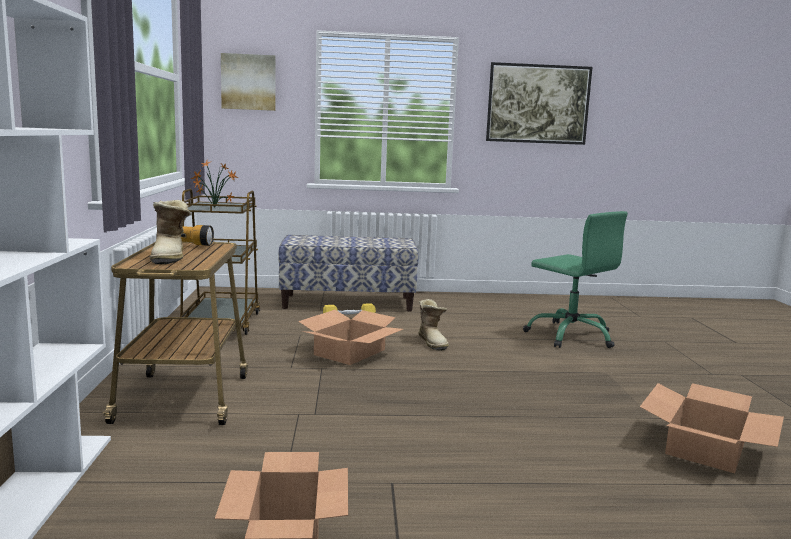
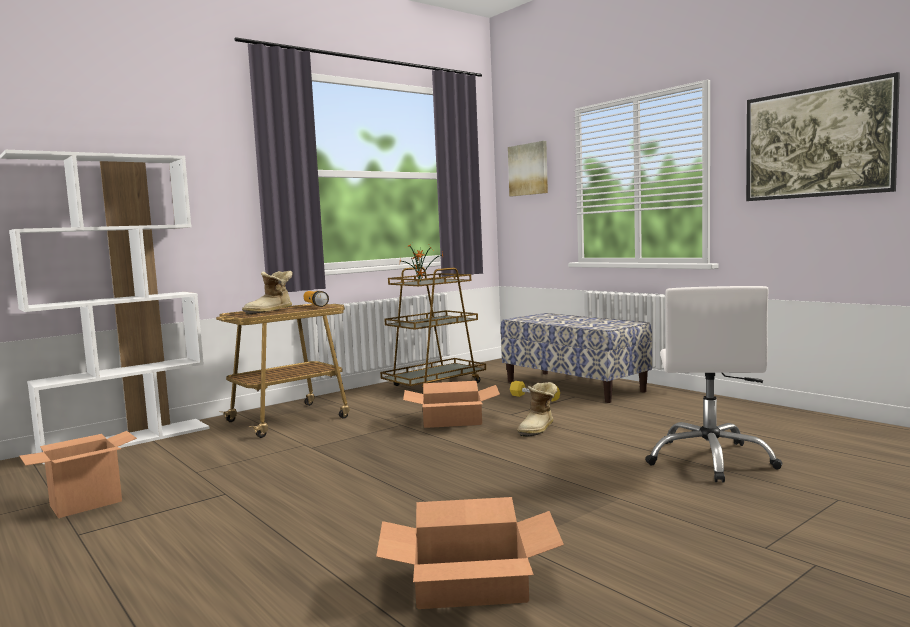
camera: 55 degrees right, 5 degrees down
green office chair [523,211,628,348] -> white office chair [645,286,782,483]

